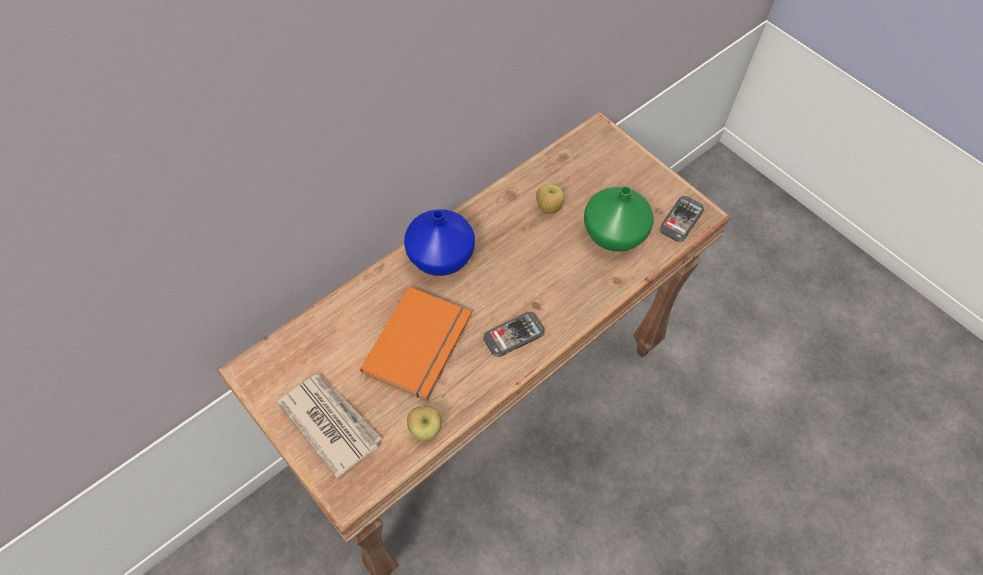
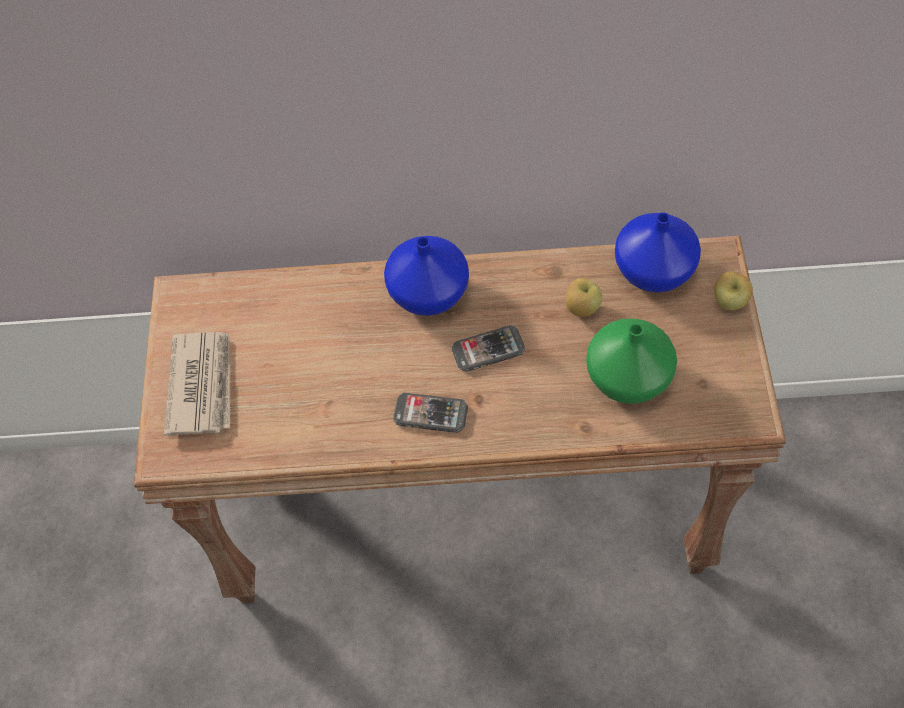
camera: 45 degrees right, 0 degrees up
orange book [360,287,472,401] -> none
apple [407,406,442,441] -> apple moved to [714,271,753,310]
phone [659,196,704,242] -> phone moved to [452,325,525,372]
none -> blue vase [615,212,701,292]

